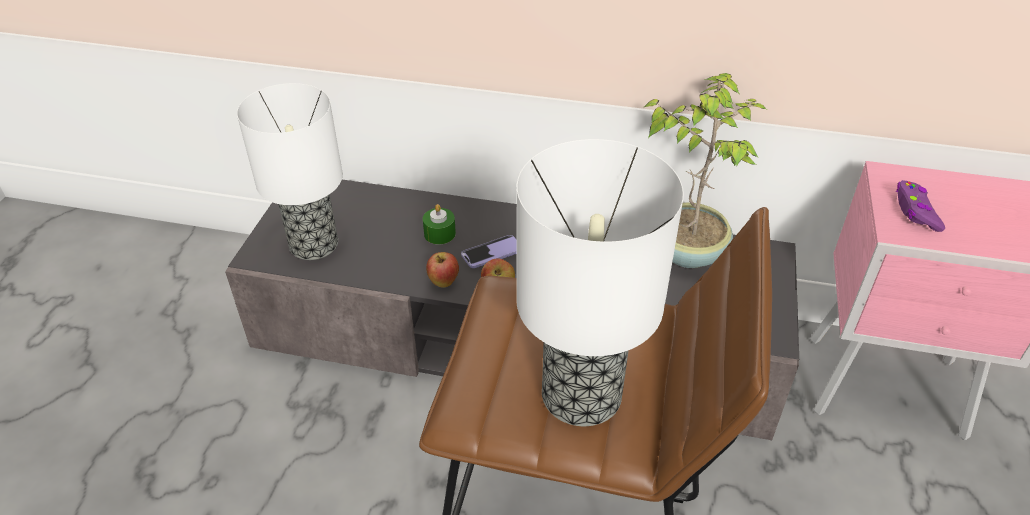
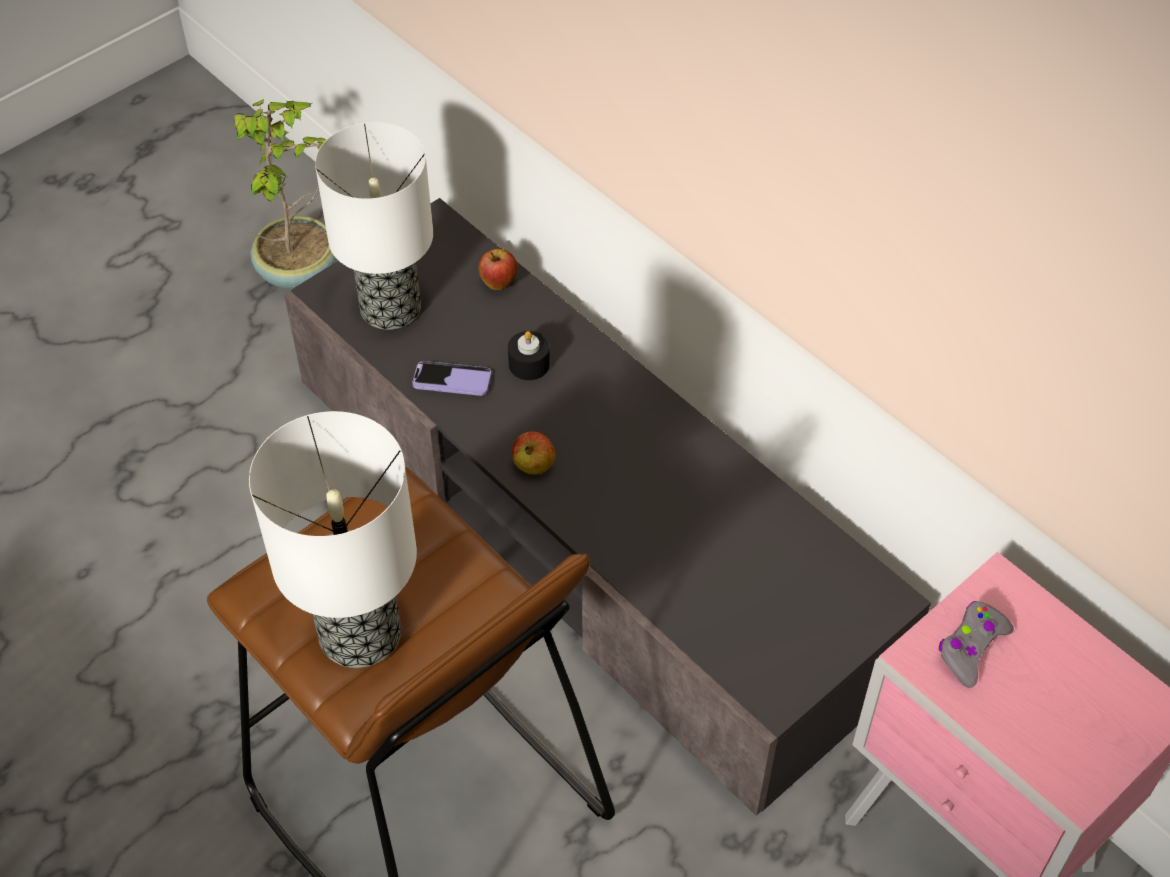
camera: 35 degrees right, 10 degrees up
green candle [423,204,456,245] -> black candle [508,331,550,380]
apple [426,252,459,288] -> apple moved to [478,248,518,290]
phone [461,235,517,268] -> phone moved to [412,361,491,396]
potted plant [644,73,766,268] -> potted plant moved to [234,100,337,289]
purple game controller [896,180,945,232] -> grey game controller [939,601,1014,688]

